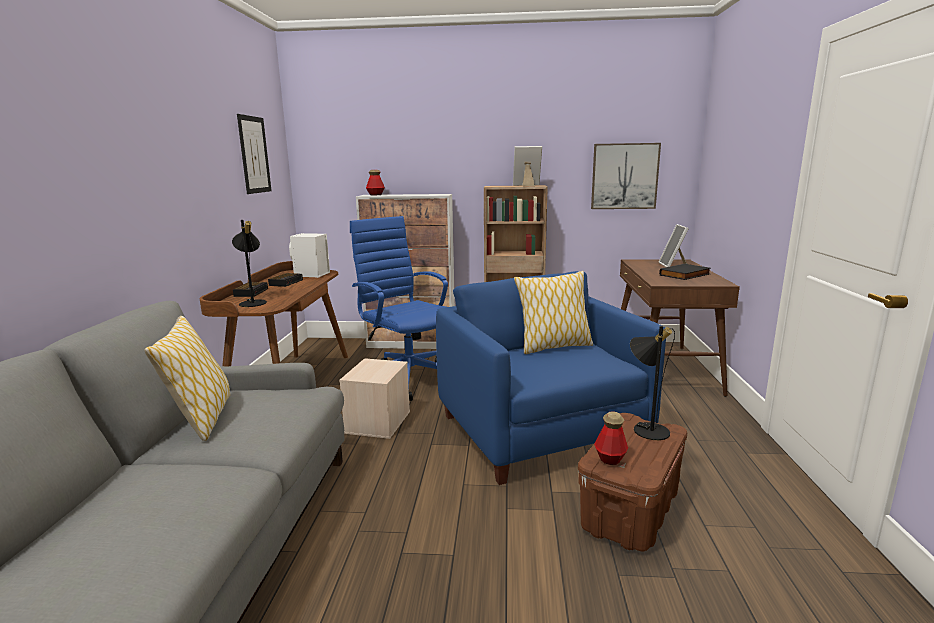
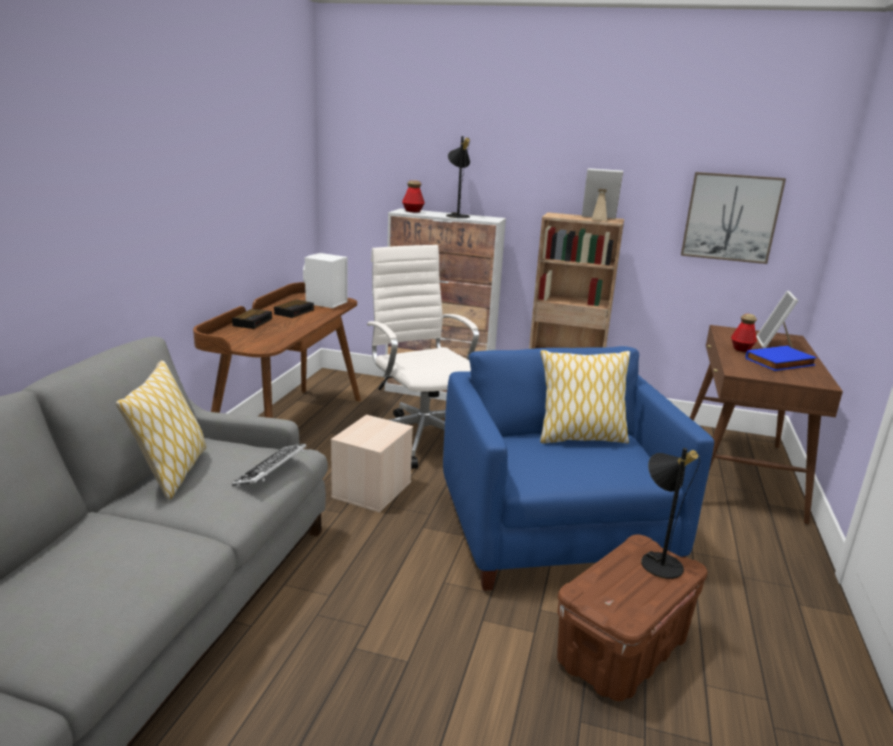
camera: 10 degrees right, 5 degrees up
black table lamp [232,220,267,307] -> black table lamp moved to [446,136,470,218]
picture [237,114,272,194] -> none
blue office chair [350,216,448,401] -> white office chair [367,245,479,469]
bottle [594,412,628,465] -> bottle moved to [731,314,757,352]
black book [659,263,710,280] -> blue book [746,346,817,371]
none -> keyboard [232,443,306,486]

